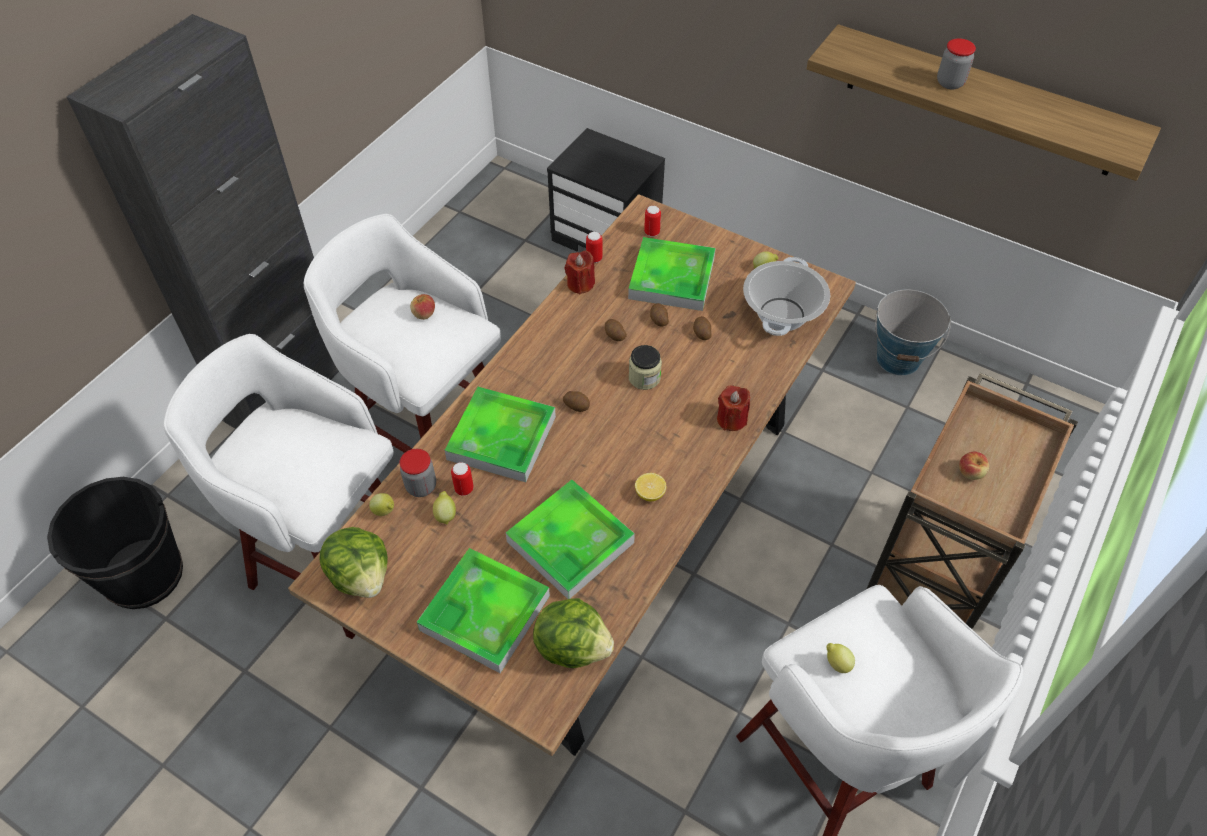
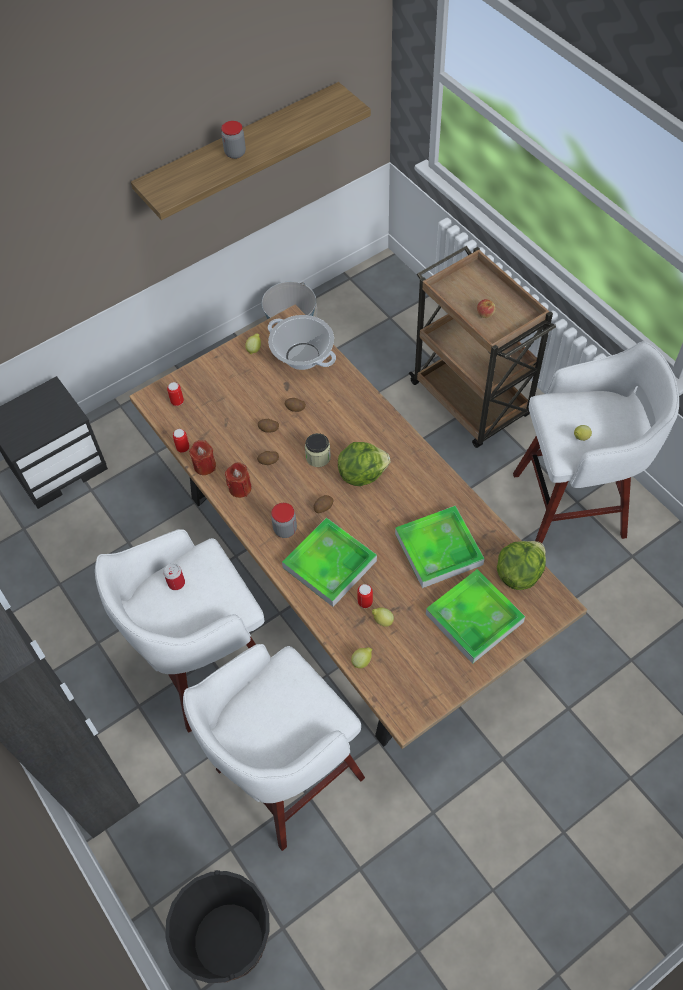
camera: 65 degrees left, 5 degrees up
lettuce [320,527,388,598] -> lettuce moved to [338,442,390,486]
jar [399,449,436,497] -> jar moved to [271,503,297,538]
apple [410,294,435,320] -> can [163,563,185,590]
tray [628,237,716,311] -> none
lemon [635,473,666,501] -> none
red candle [717,385,750,431] -> red candle moved to [225,462,252,498]

